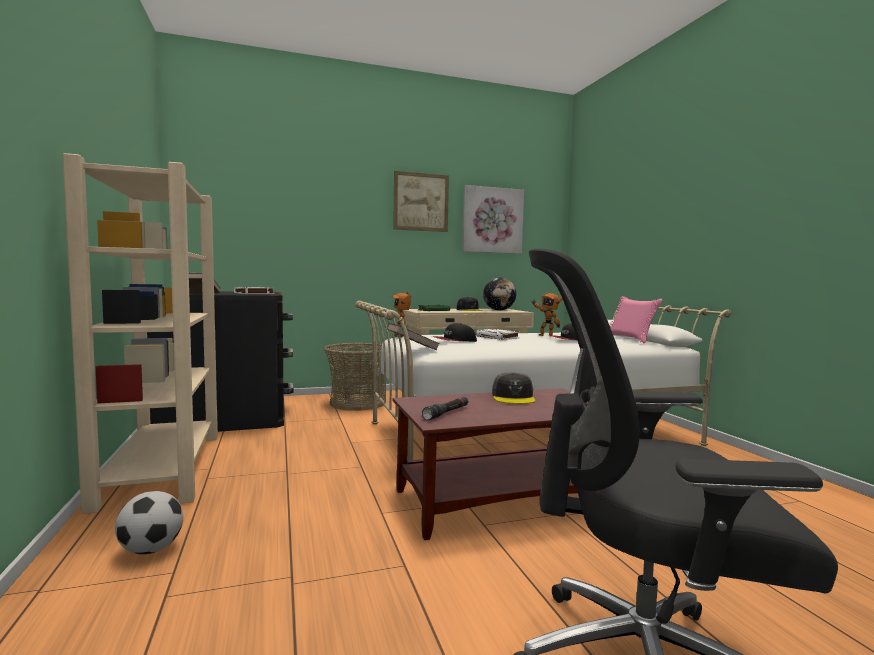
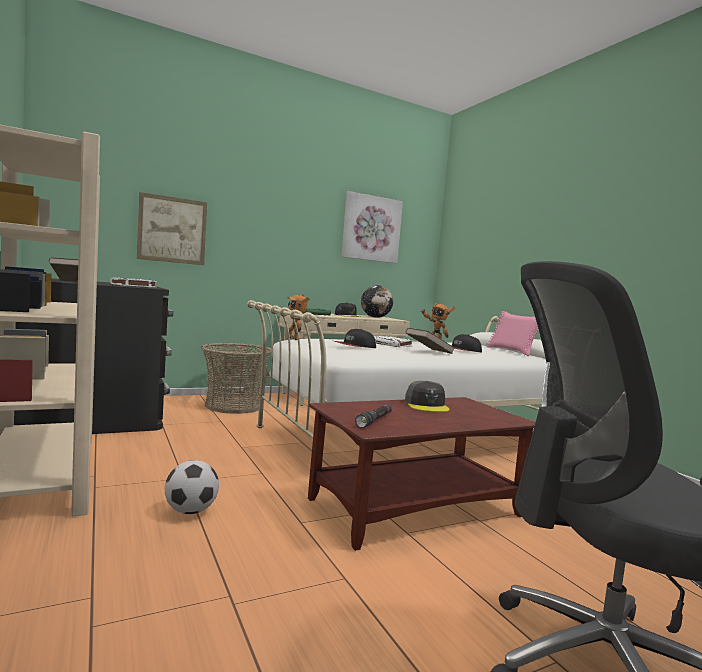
camera: 10 degrees left, 0 degrees up
football [115,491,183,554] -> football moved to [165,460,219,514]
brown book [387,323,440,350] -> brown book moved to [405,328,454,354]
picture [393,171,449,232] -> picture moved to [137,192,207,265]

